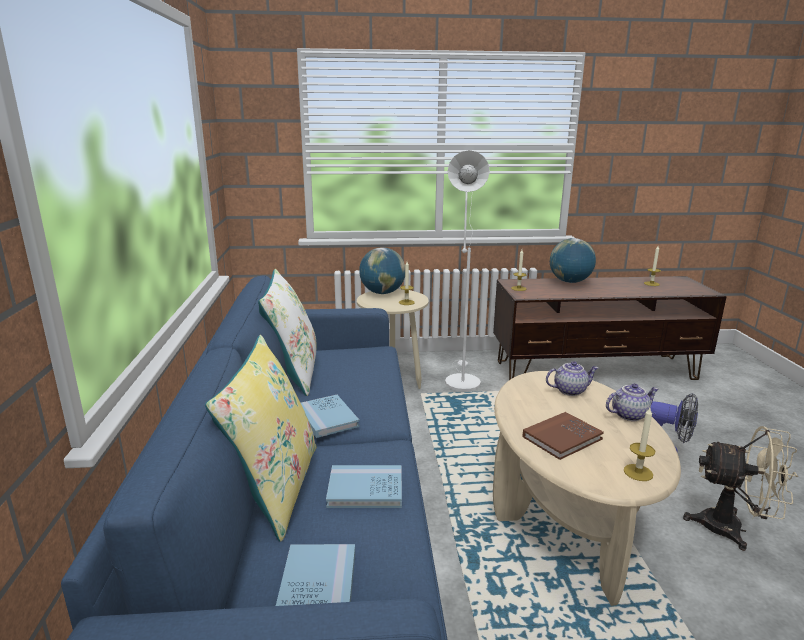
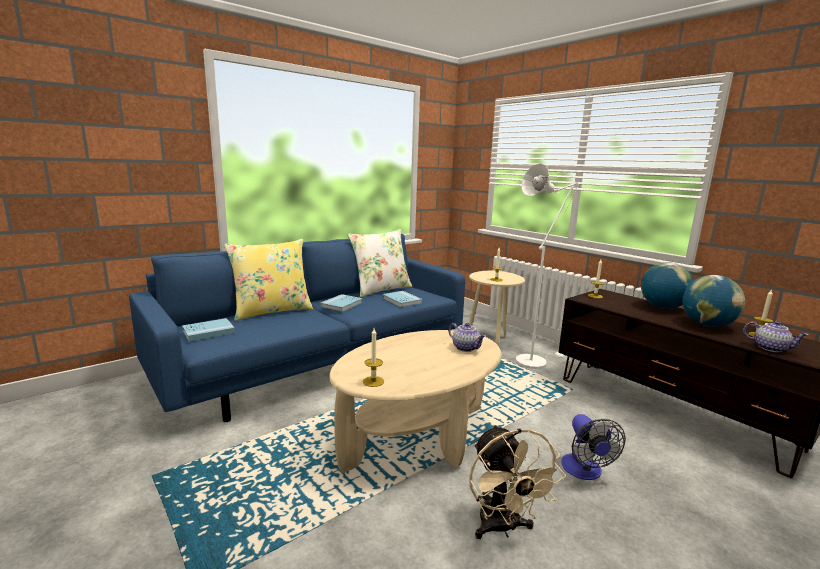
camera: 55 degrees right, 5 degrees down
blue book [326,465,402,508] -> blue book moved to [382,291,422,307]
globe [359,247,405,294] -> globe moved to [682,275,745,327]
brown book [522,412,604,460] -> none
teapot [606,383,659,421] -> teapot moved to [743,321,808,352]

